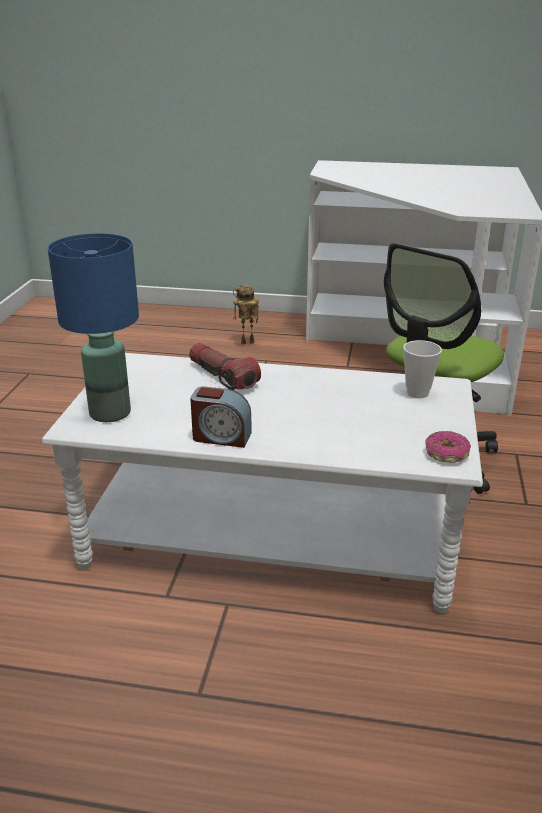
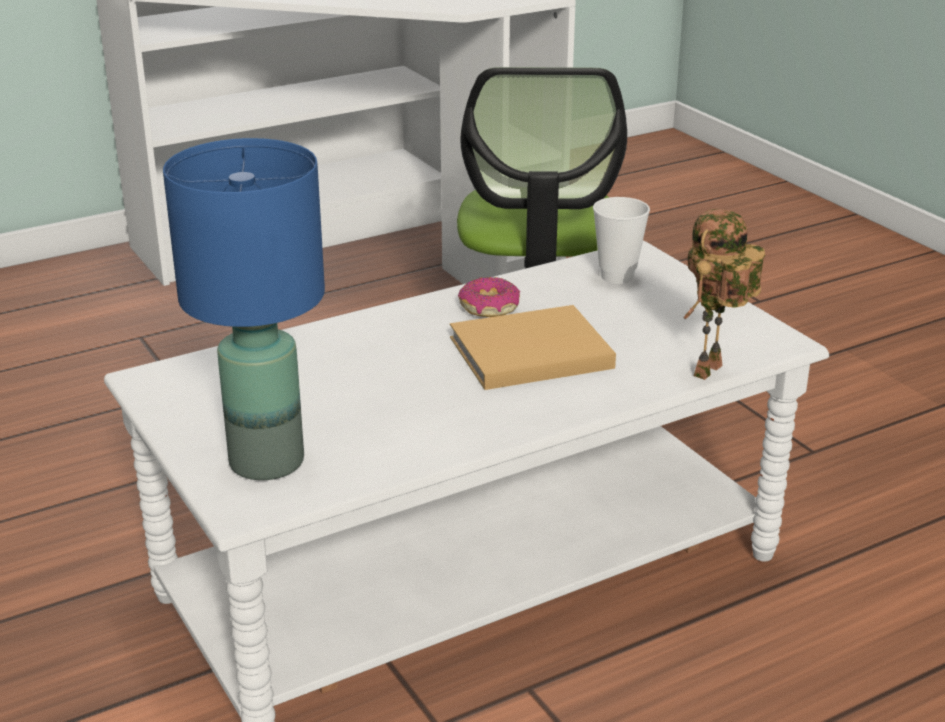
camera: 40 degrees left, 0 degrees up
flashlight [189,343,261,391] -> none
alarm clock [190,386,252,448] -> none
toy robot [233,285,259,344] -> toy robot moved to [684,209,765,380]
donut [425,431,471,463] -> donut moved to [458,277,520,317]
none -> beige book [450,305,616,390]

